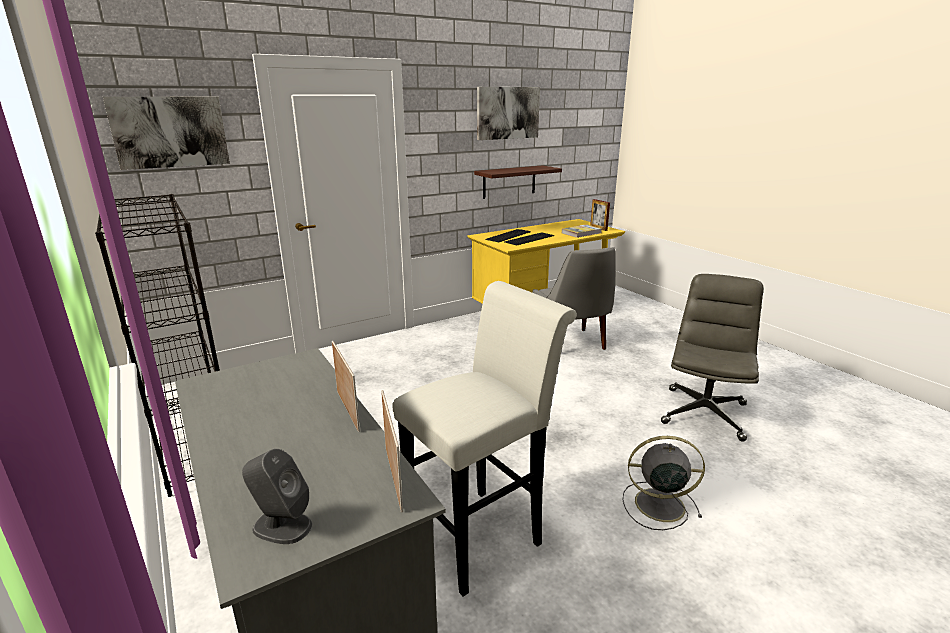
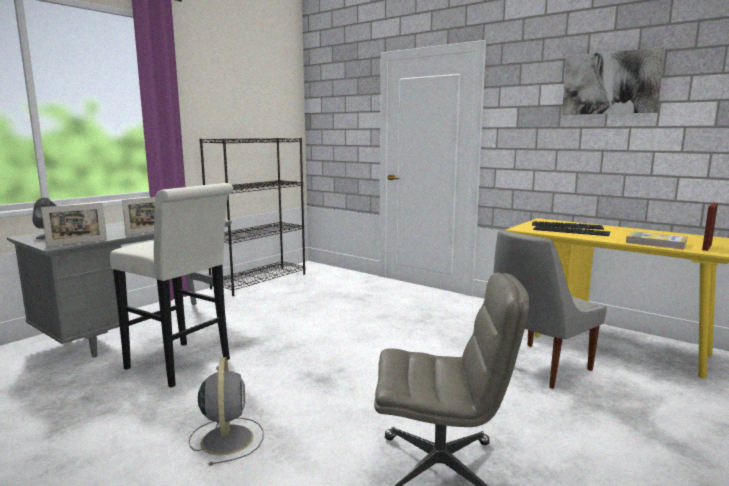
camera: 70 degrees right, 10 degrees down
picture [103,97,230,170] -> none
shelf [474,165,562,199] -> none

